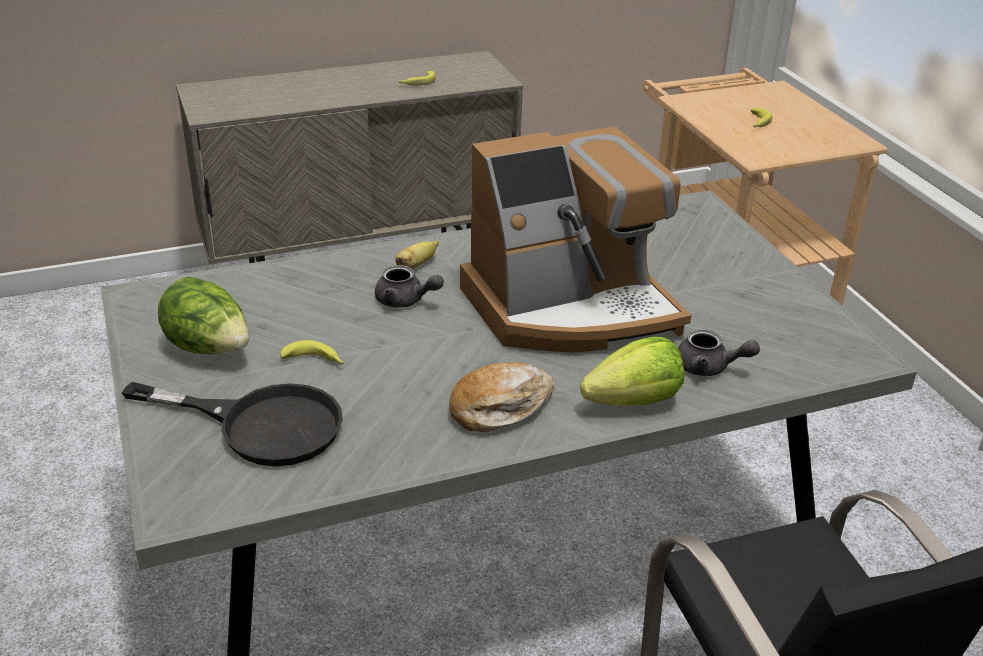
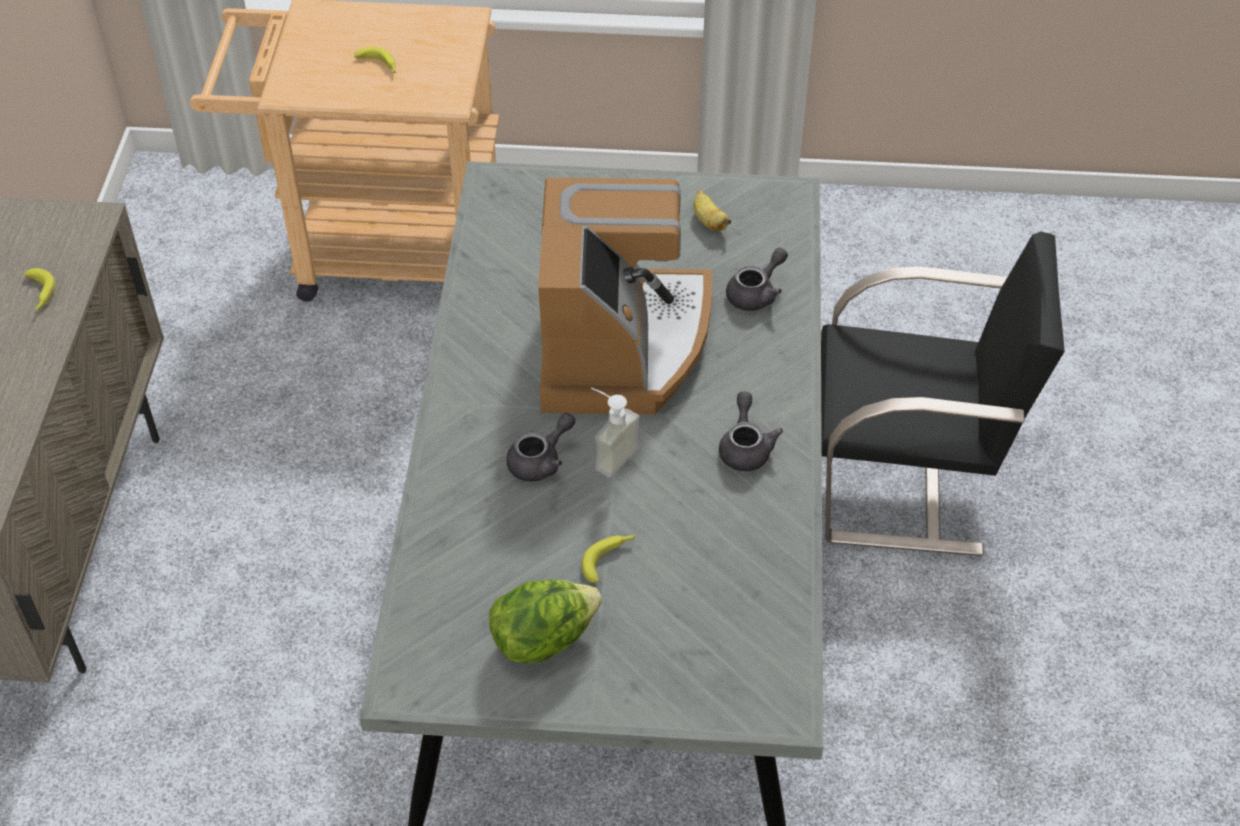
camera: 65 degrees left, 15 degrees up
black frying pan [122,382,343,467] -> none
banana [395,240,439,269] -> banana moved to [693,190,731,231]
bread [449,362,554,432] -> grey teapot [719,392,783,472]
lettuce [580,337,684,406] -> none
none -> soap dispenser [591,387,640,477]

